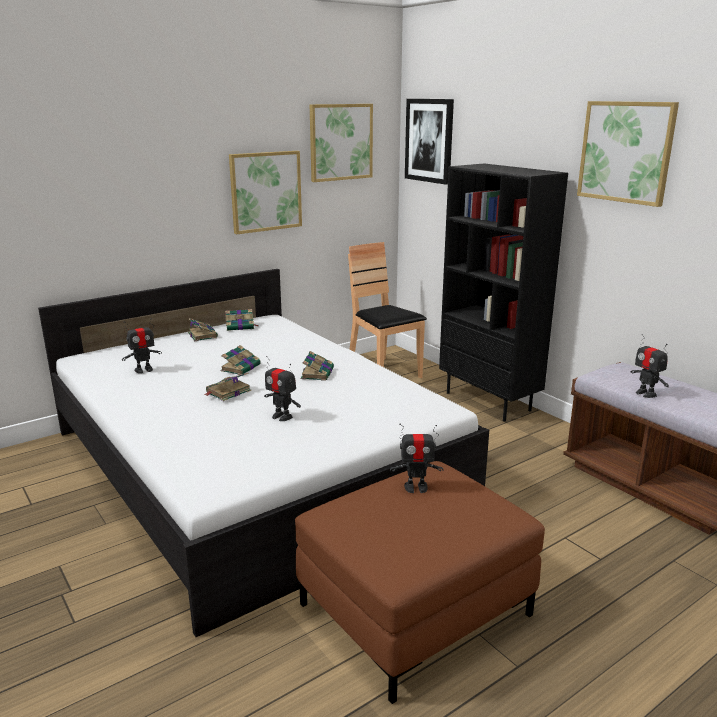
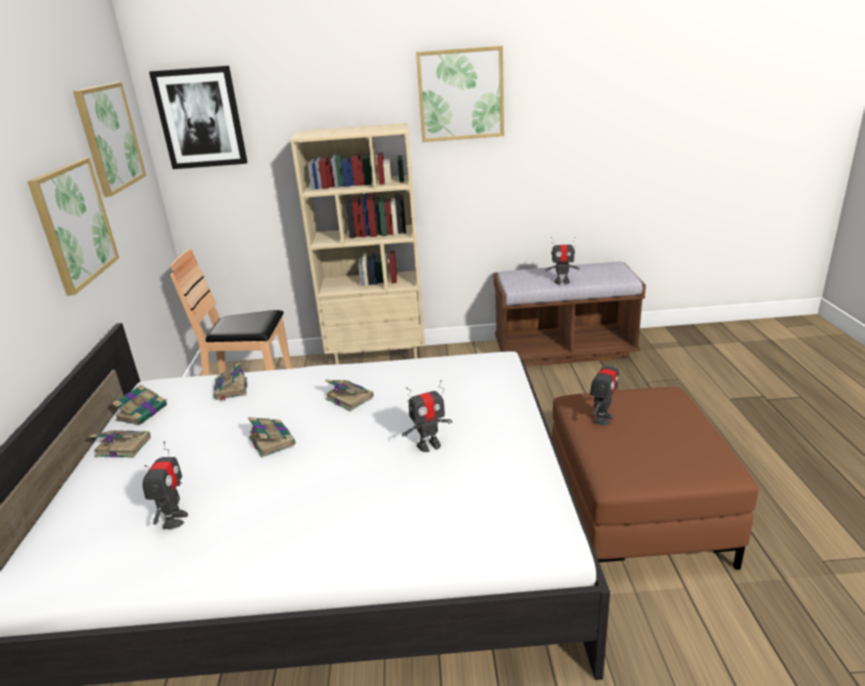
camera: 55 degrees left, 5 degrees up
book [204,373,251,401] -> book moved to [214,362,248,401]
black bookcase [439,164,568,421] -> beige bookcase [290,123,425,364]

